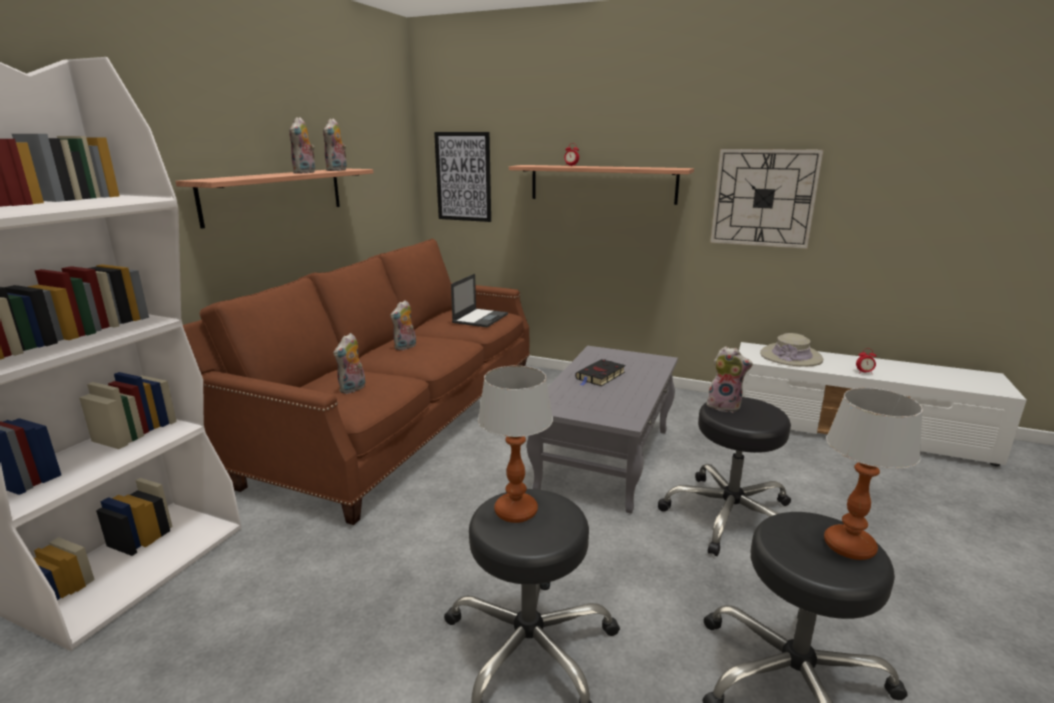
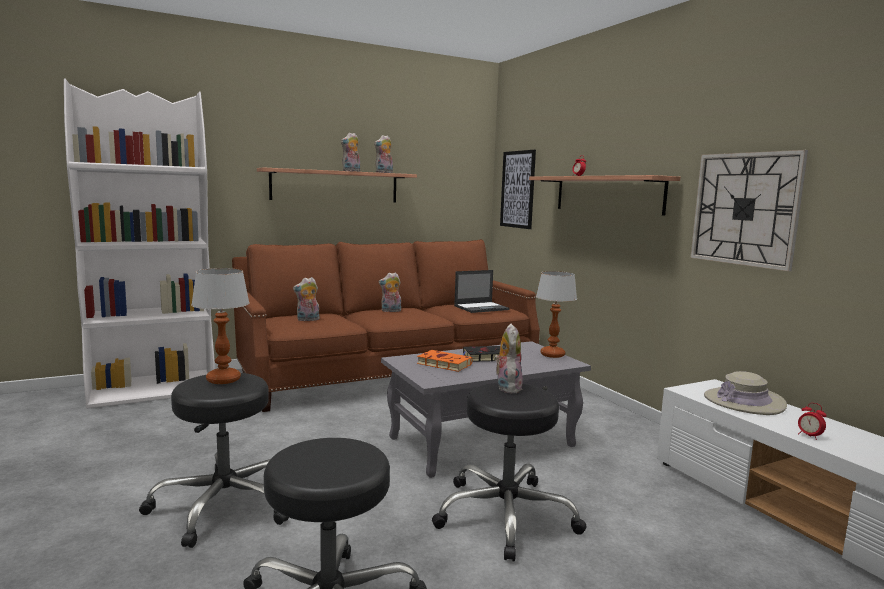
camera: 40 degrees right, 10 degrees down
plush toy [707,346,753,412] -> plush toy turned 150 degrees counterclockwise [494,324,523,394]
table lamp [824,388,923,560] -> table lamp moved to [536,271,577,358]
none -> orange book [417,350,472,372]

